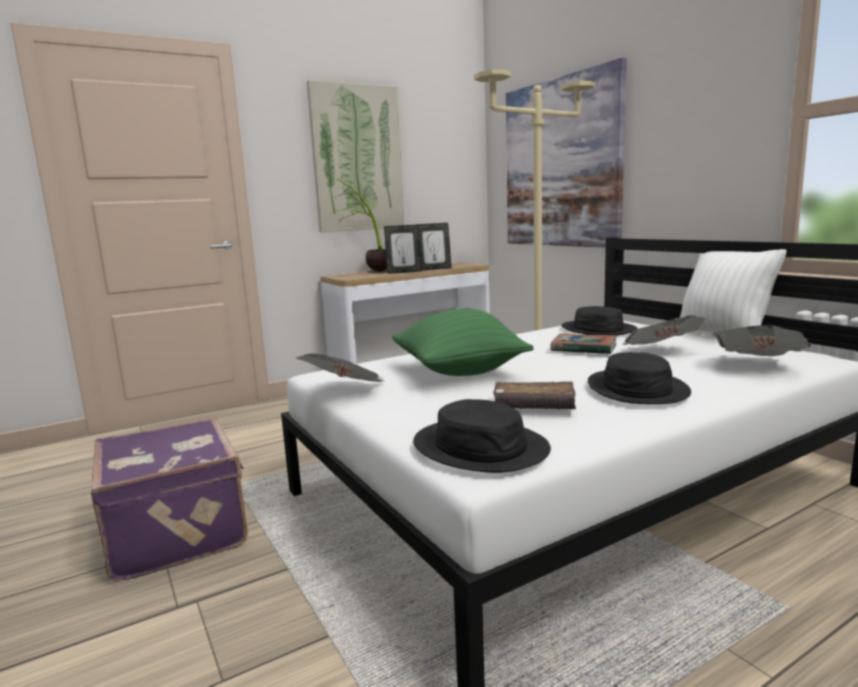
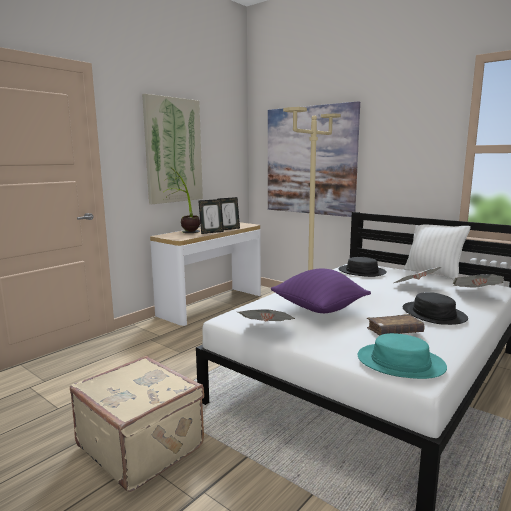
camera: 20 degrees left, 0 degrees up
purple suitcase [91,417,248,582] -> beige suitcase [70,356,204,492]
green pillow [392,309,534,376] -> purple pillow [271,269,371,313]
black hat [413,399,551,473] -> turquoise hat [358,333,447,379]
book [550,334,617,354] -> none

